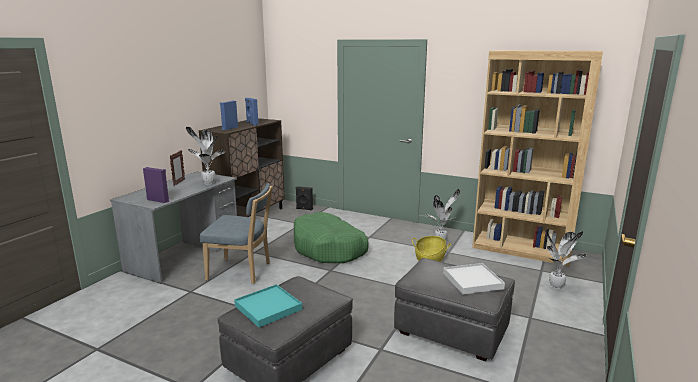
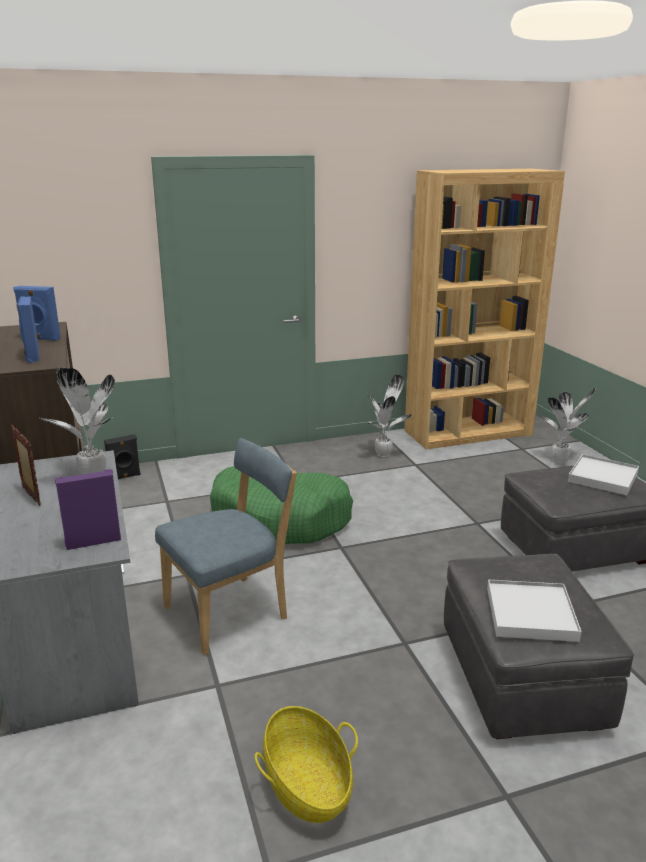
camera: 45 degrees left, 5 degrees up
turquoise tray [234,284,302,328] -> white tray [487,580,582,642]
basket [412,236,451,262] -> basket moved to [255,706,358,823]

